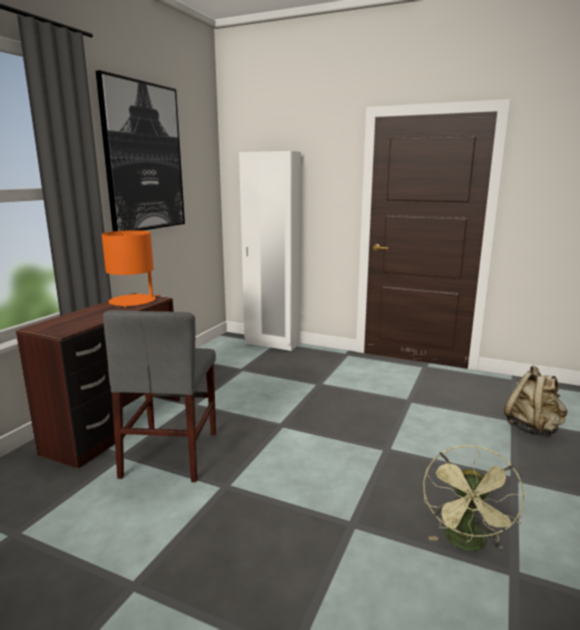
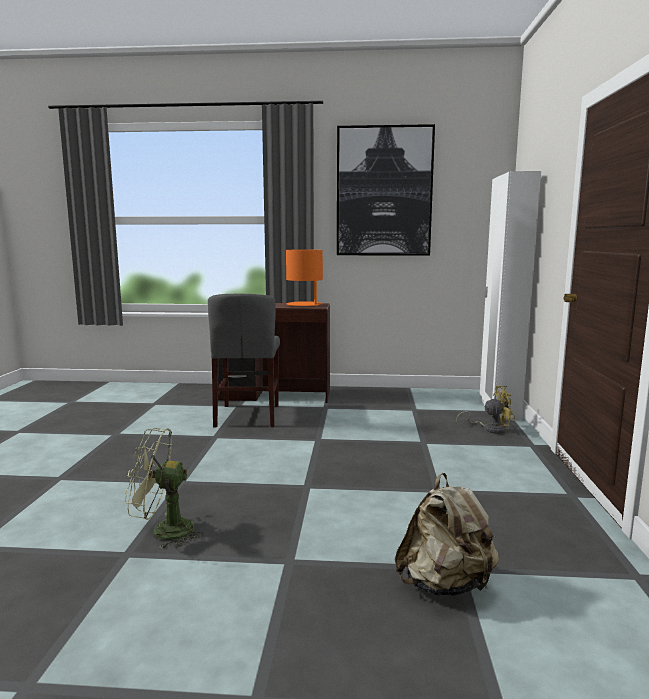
camera: 70 degrees right, 5 degrees down
grey chair [103,310,216,482] -> grey chair turned 75 degrees counterclockwise [208,294,280,428]
none -> yellow fan [456,386,515,434]

